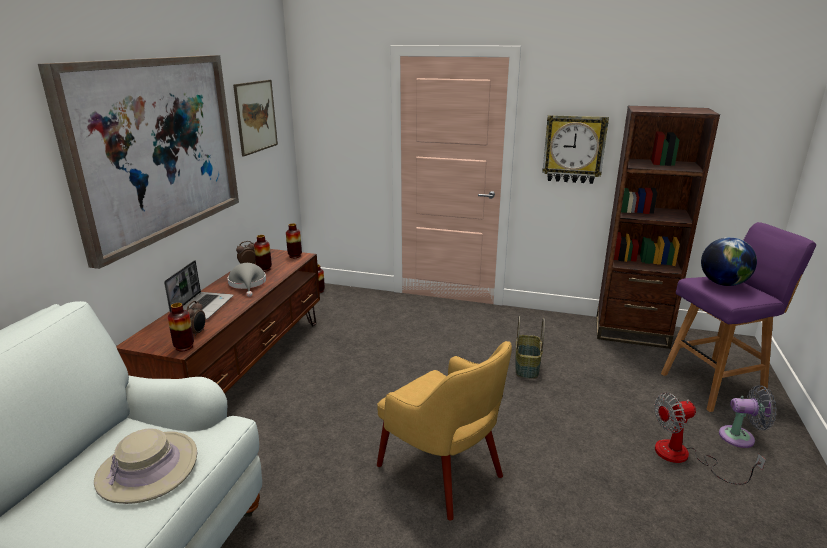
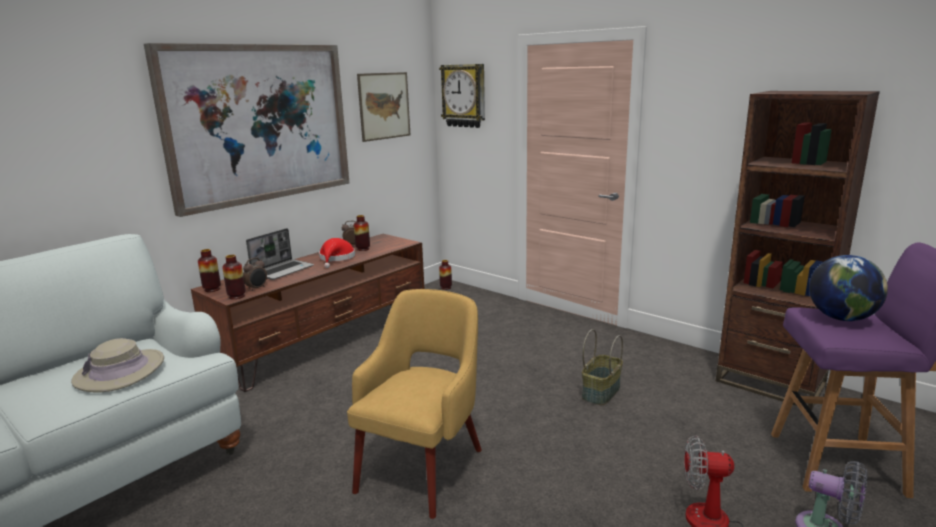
camera: 25 degrees right, 5 degrees down
grey hat [228,263,266,297] -> red hat [319,238,355,268]
vase [286,223,302,258] -> vase moved to [198,249,221,292]
yellow armchair [377,341,512,521] -> yellow armchair turned 135 degrees counterclockwise [347,289,482,519]
wall clock [542,115,609,184] -> wall clock moved to [439,64,485,128]

